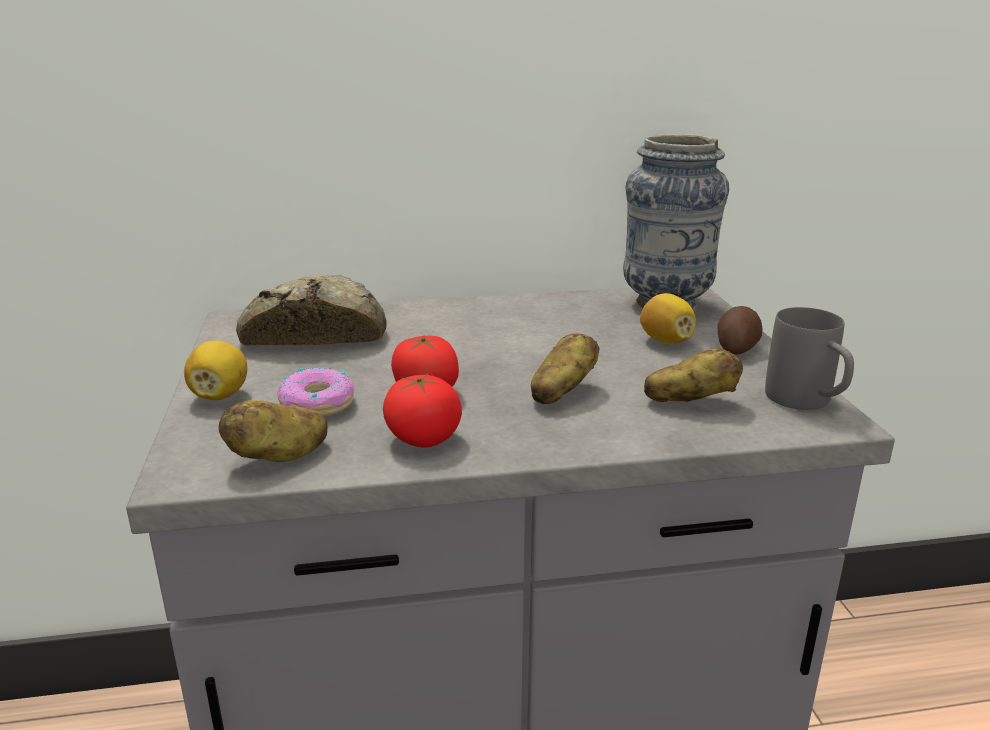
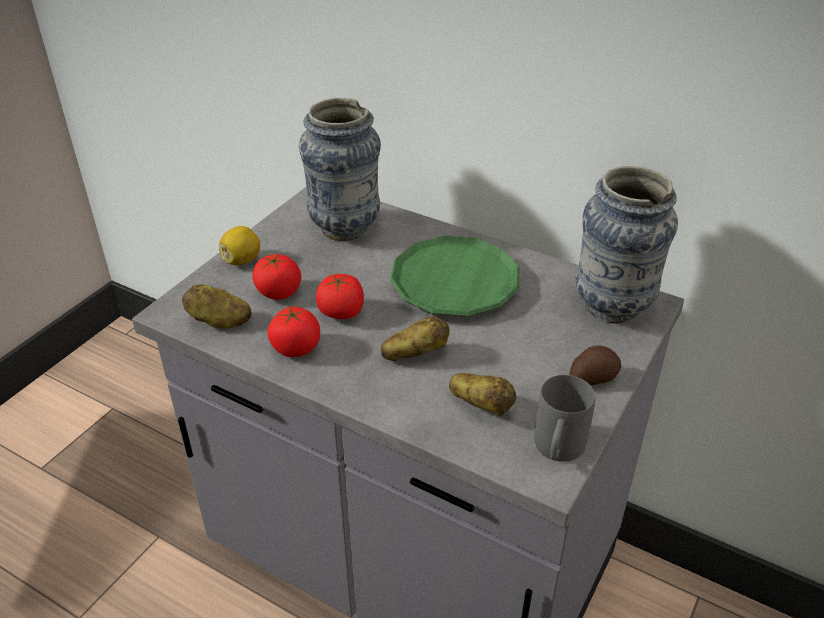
camera: 40 degrees right, 15 degrees up
bread [236,275,387,346] -> vase [299,98,381,241]
donut [277,367,354,416] -> tomato [252,254,301,300]
lemon [640,293,696,344] -> none
none -> green plate [390,236,520,317]

